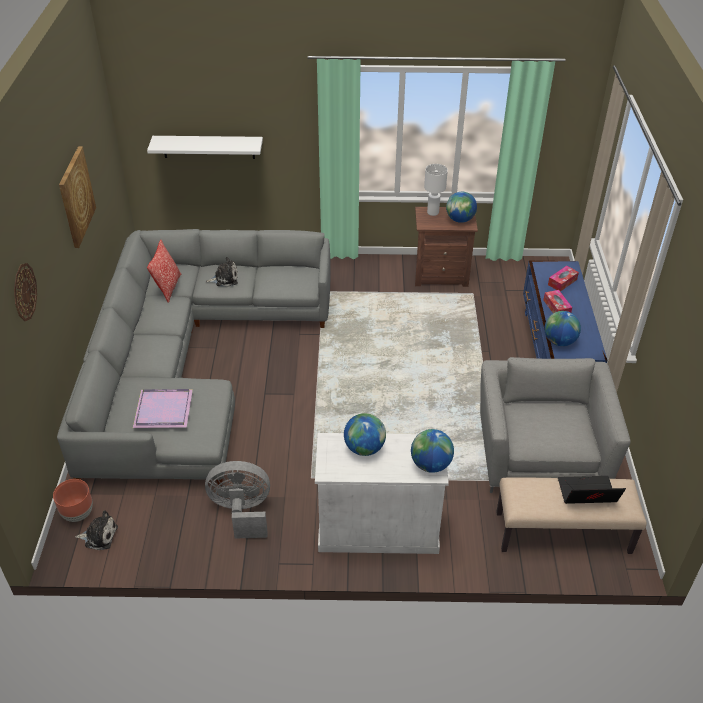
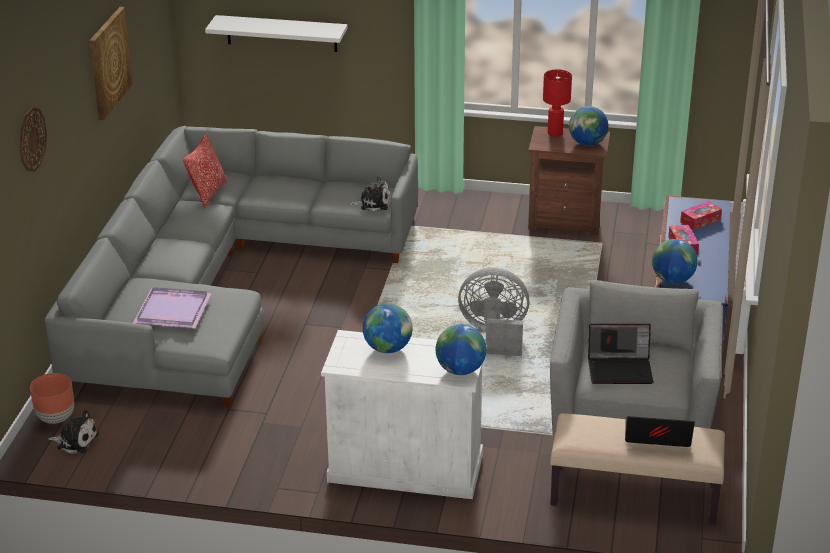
camera: 10 degrees right, 10 degrees down
grey fan [205,461,270,539] -> grey fan moved to [458,268,530,356]
plush toy [206,257,238,287] -> plush toy moved to [348,176,390,211]
white table lamp [424,164,448,216] -> red table lamp [543,69,572,137]
none -> laptop [588,324,653,384]

